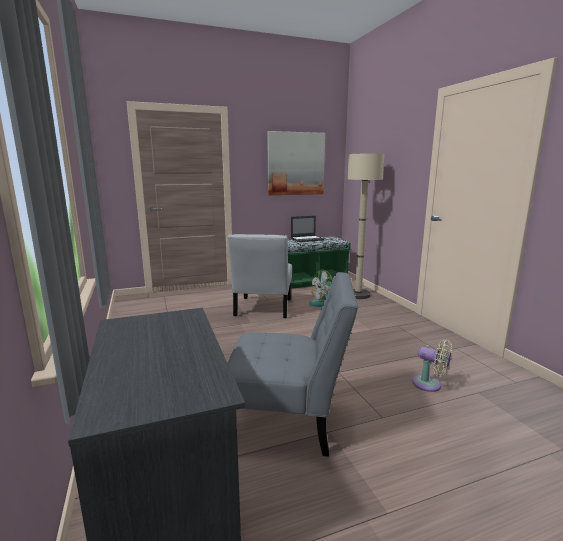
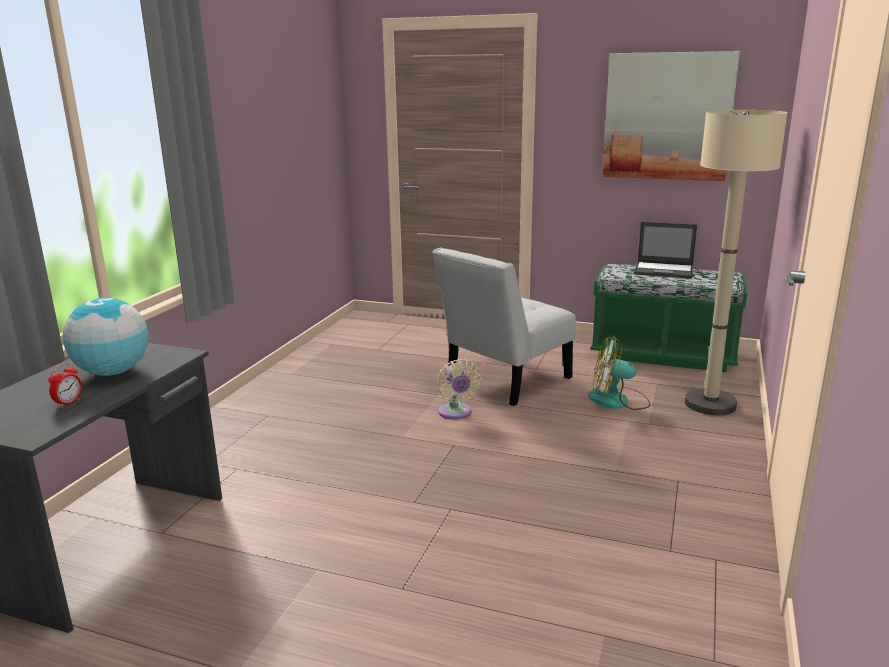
camera: 40 degrees right, 5 degrees up
grey chair [227,272,358,457] -> none
beige fan [412,340,452,392] -> beige fan moved to [436,359,482,419]
none -> alarm clock [48,363,82,408]
none -> globe [63,298,149,376]

